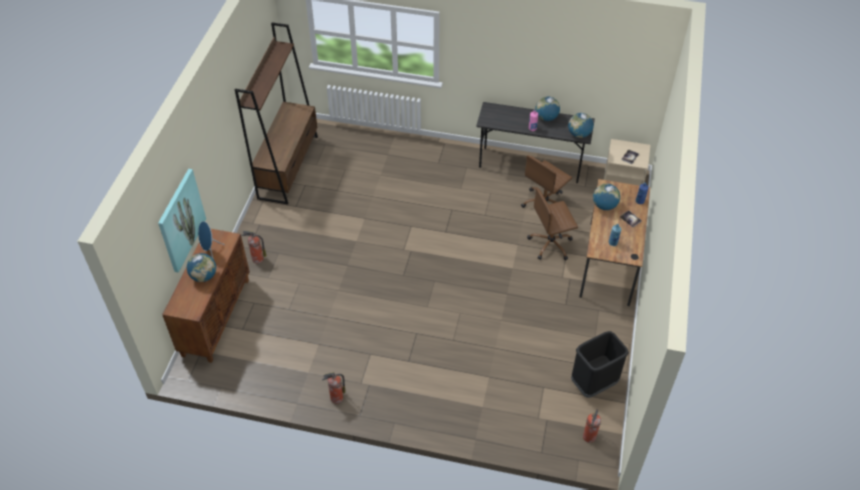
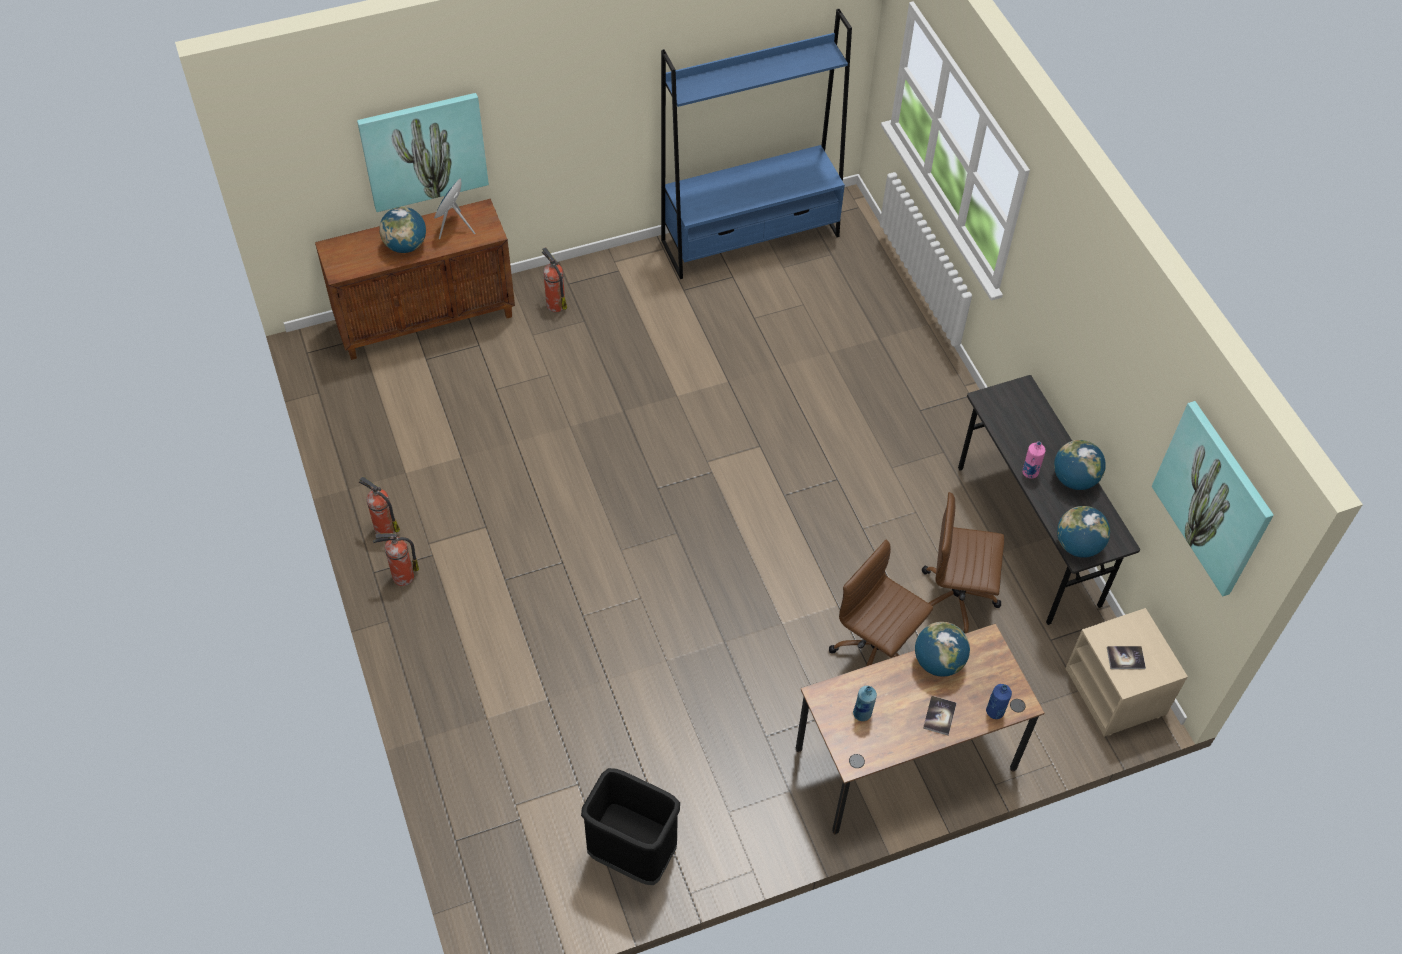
camera: 55 degrees right, 5 degrees up
brown bookcase [235,23,318,204] -> blue bookcase [661,9,852,279]
fire extinguisher [583,410,601,443] -> fire extinguisher moved to [373,533,419,586]
none -> picture [1152,401,1274,597]

